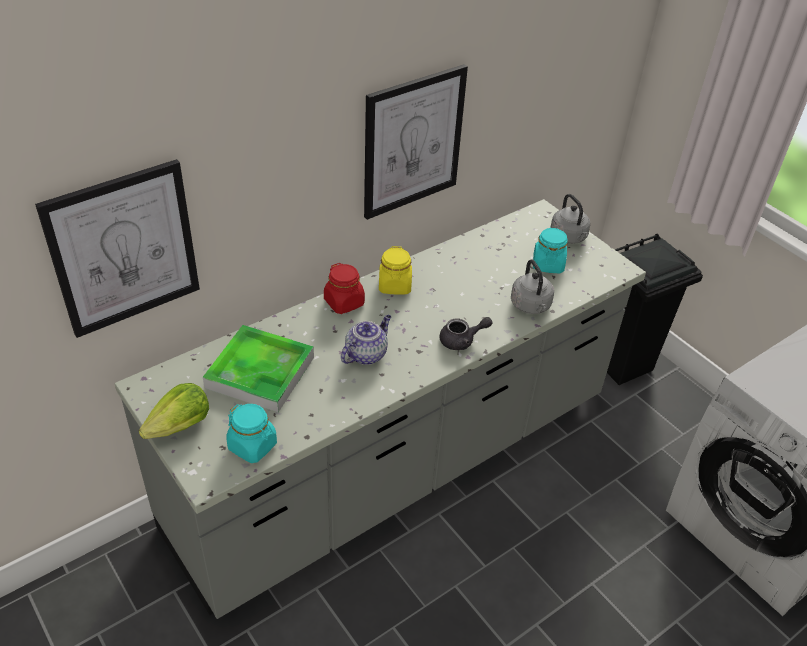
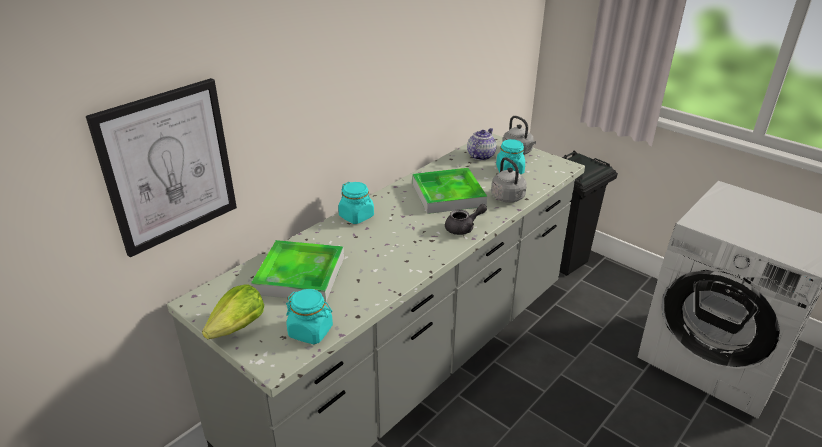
camera: 10 degrees left, 10 degrees down
red jar [324,263,365,314] -> turquoise jar [338,182,374,224]
teapot [341,315,391,365] -> teapot moved to [467,128,497,161]
picture [364,64,468,220] -> none
yellow jar [379,246,412,295] -> none
none -> tray [413,168,487,214]

